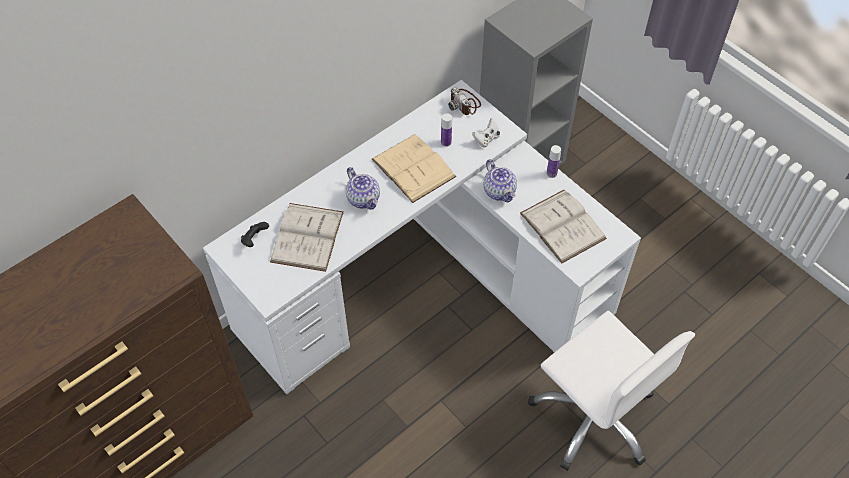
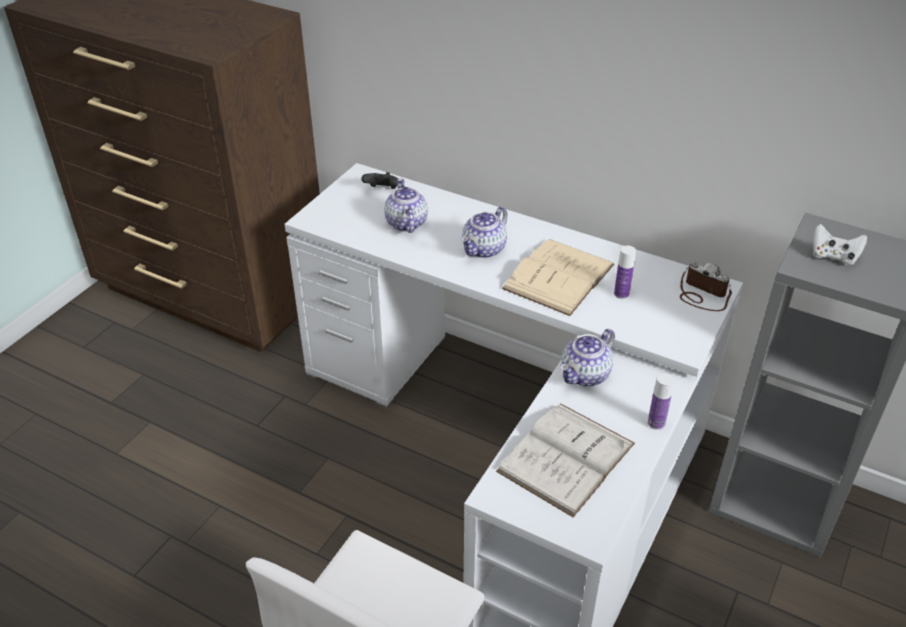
camera: 70 degrees right, 15 degrees down
white book [270,203,344,272] -> teapot [384,178,428,233]
camera [448,87,481,115] -> camera turned 90 degrees clockwise [680,262,732,311]
white game controller [472,118,500,148] -> white game controller moved to [813,224,867,265]

